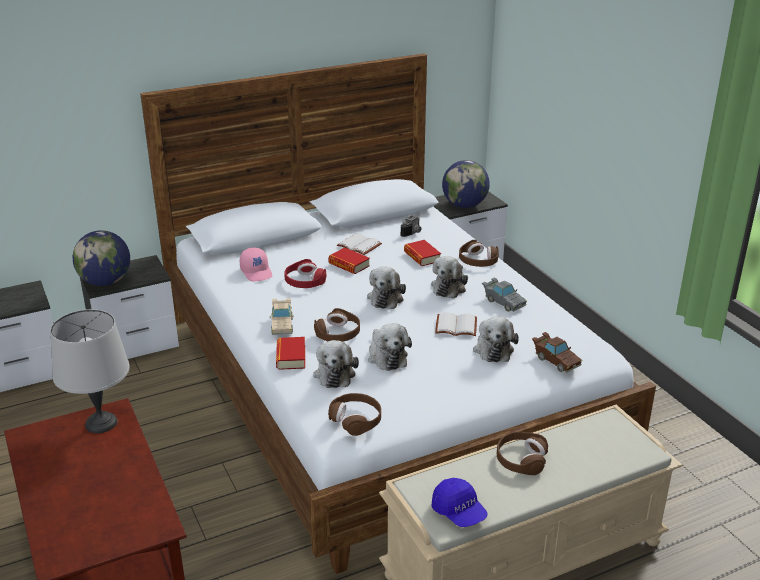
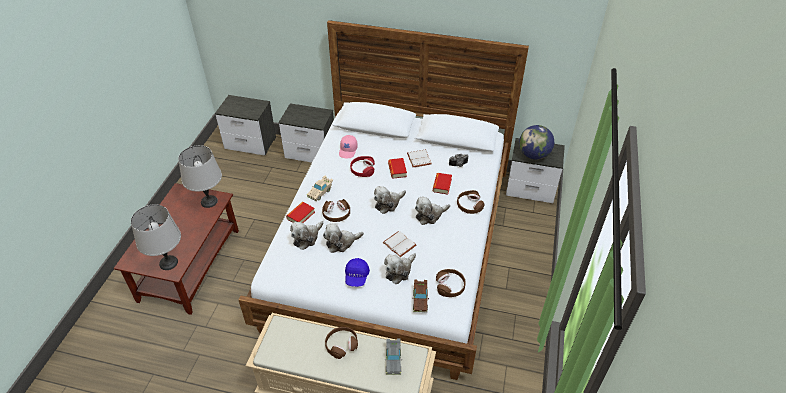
camera: 40 degrees right, 15 degrees up
globe [73,230,130,286] -> none
brown headphones [328,393,381,436] -> brown headphones moved to [436,269,466,297]
plush toy [368,323,412,371] -> plush toy turned 45 degrees clockwise [323,223,364,253]
blue cap [431,478,488,527] -> blue cap moved to [345,258,370,287]
grey toy car [482,278,527,312] -> grey toy car moved to [385,339,402,375]
none -> grey table lamp [131,204,181,270]

